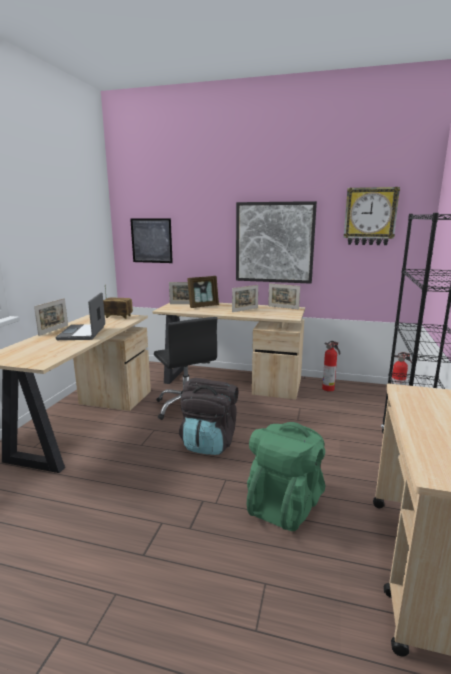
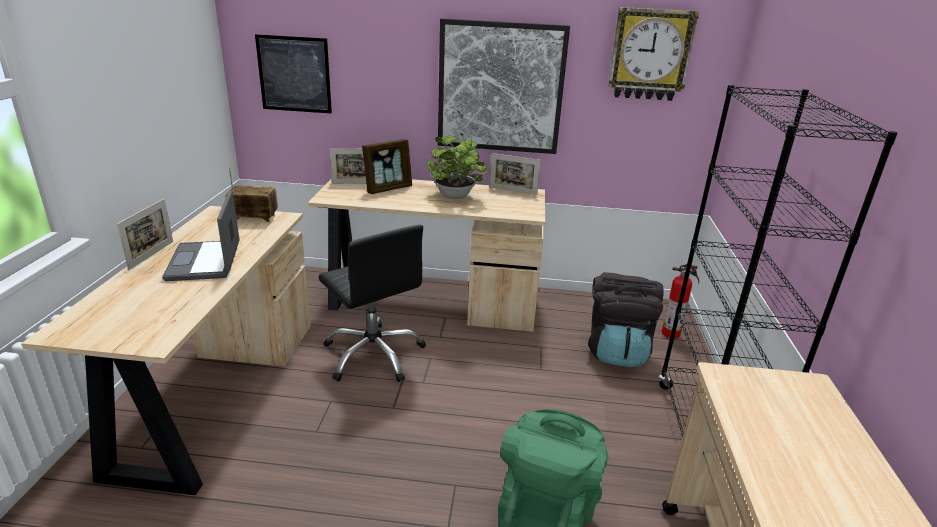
camera: 10 degrees left, 10 degrees up
black backpack [179,378,238,455] -> black backpack moved to [588,272,664,367]
picture frame [232,285,258,312] -> potted plant [426,136,489,199]
fire extinguisher [322,341,340,391] -> none

